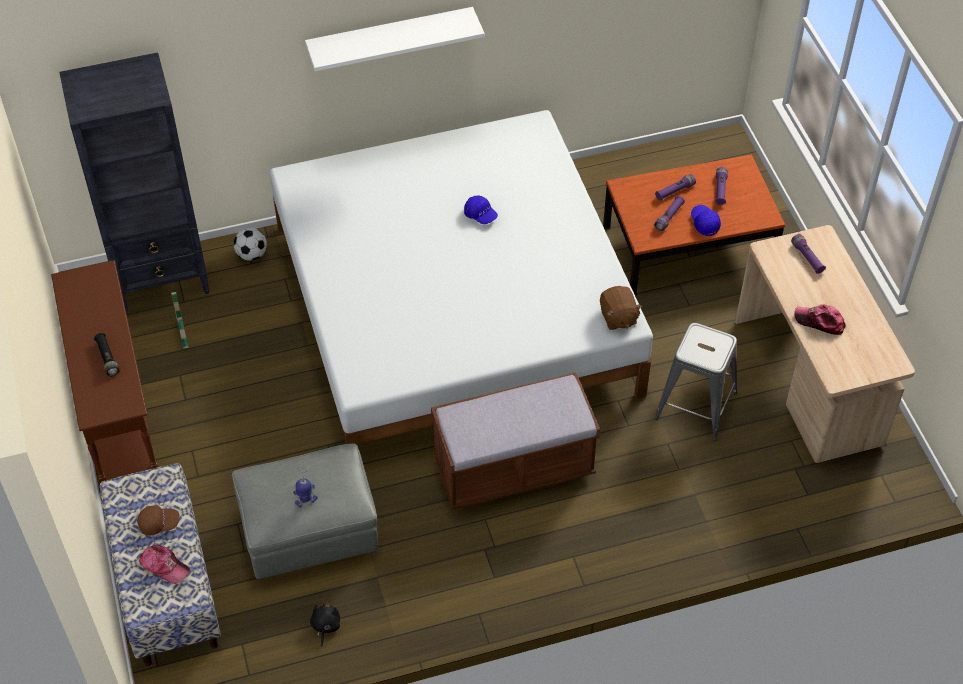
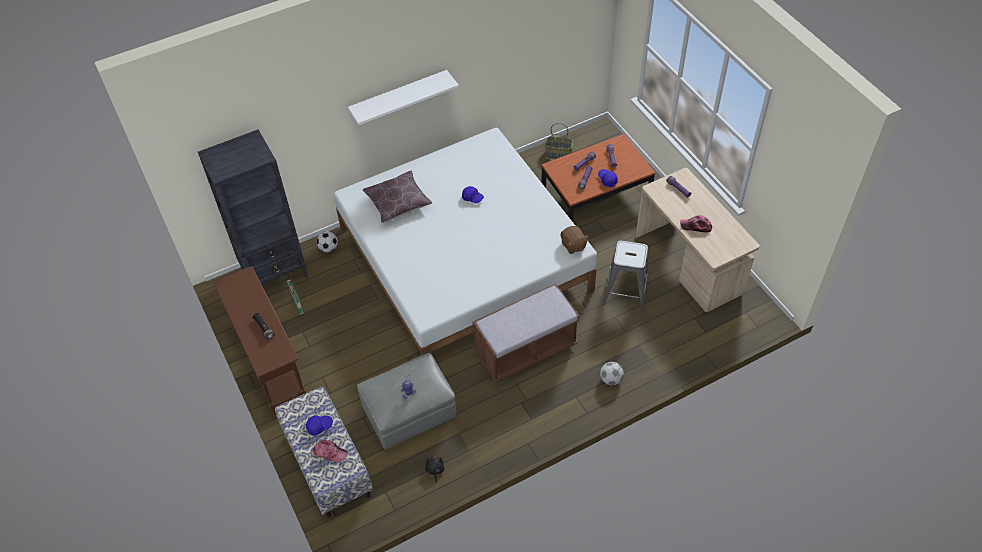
camera: 10 degrees left, 0 degrees up
brown cap [137,505,180,536] -> blue cap [306,416,333,435]
none -> brown pillow [363,171,432,223]
none -> basket [545,123,573,159]
none -> football [600,362,624,385]

